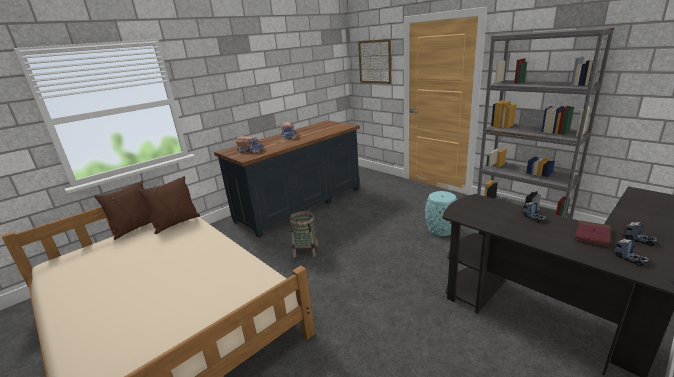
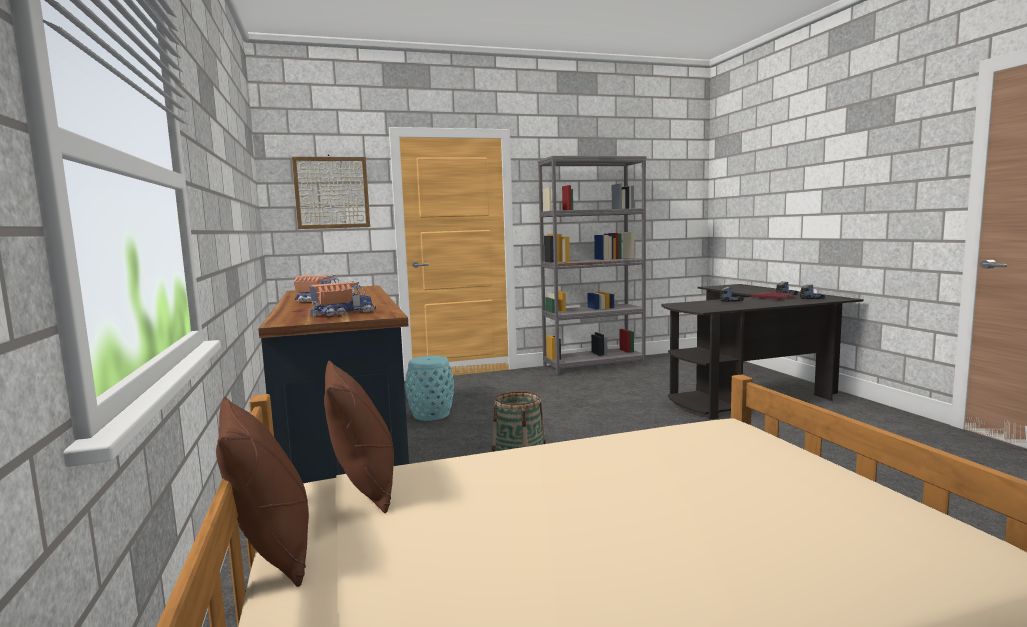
camera: 65 degrees left, 15 degrees down
turquoise stool [425,191,457,236] -> turquoise stool moved to [405,356,454,421]

